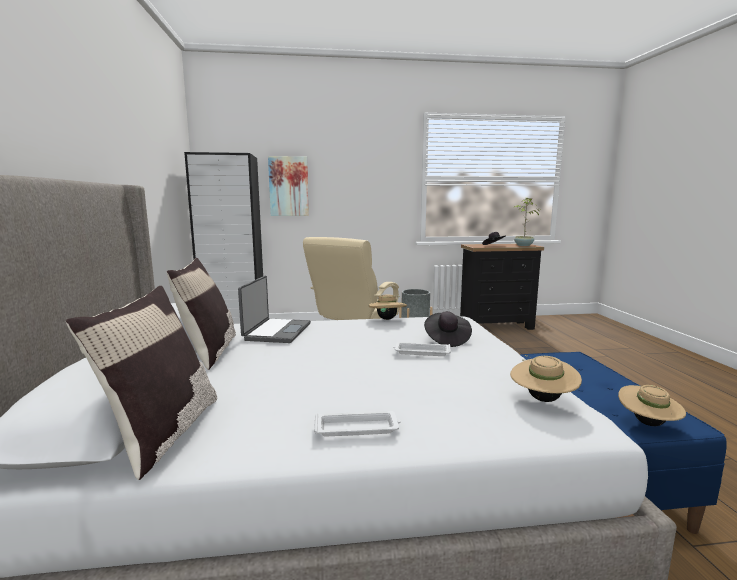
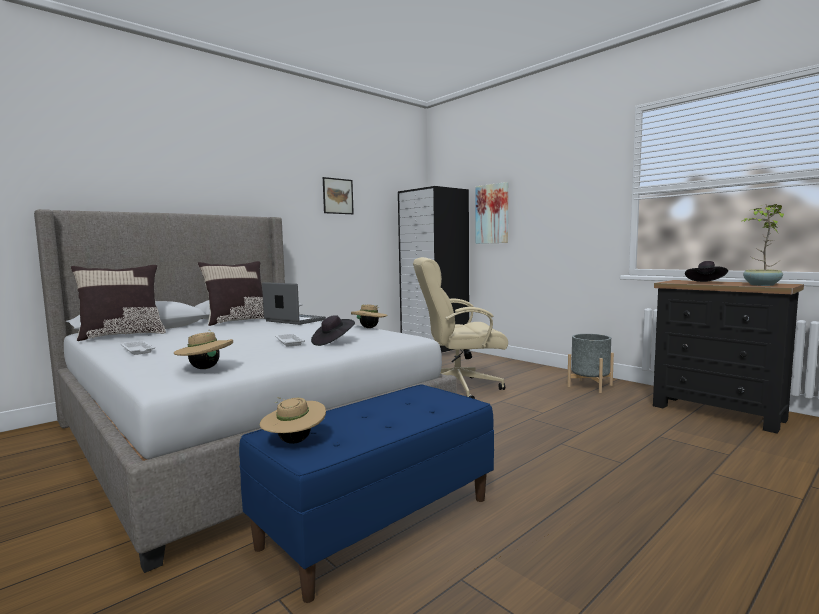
camera: 55 degrees right, 5 degrees down
laptop [238,276,311,343] -> laptop turned 120 degrees counterclockwise [262,282,326,325]
none -> picture [323,177,354,214]

